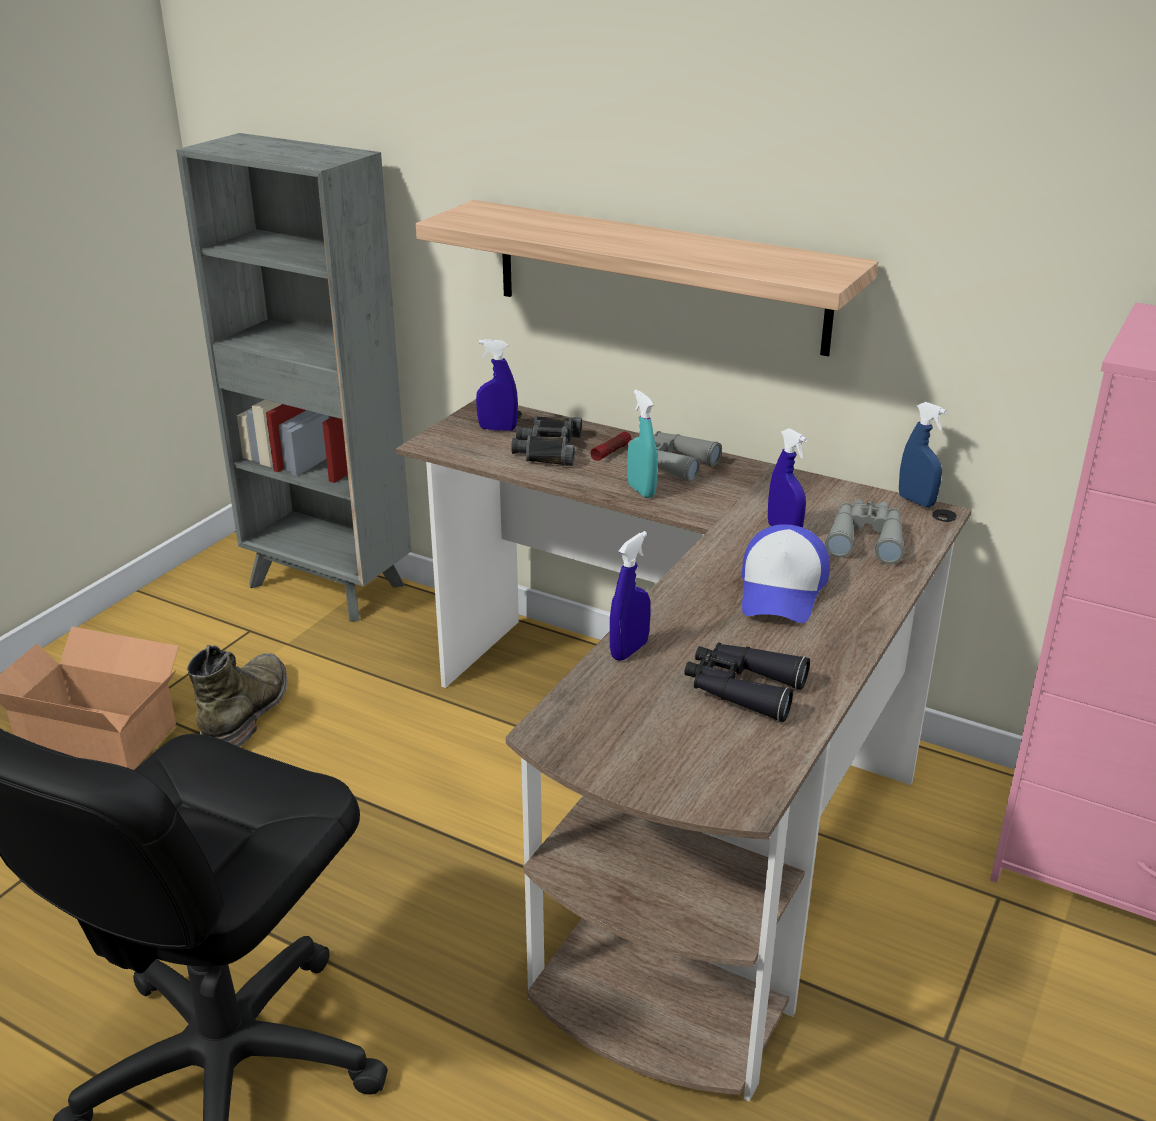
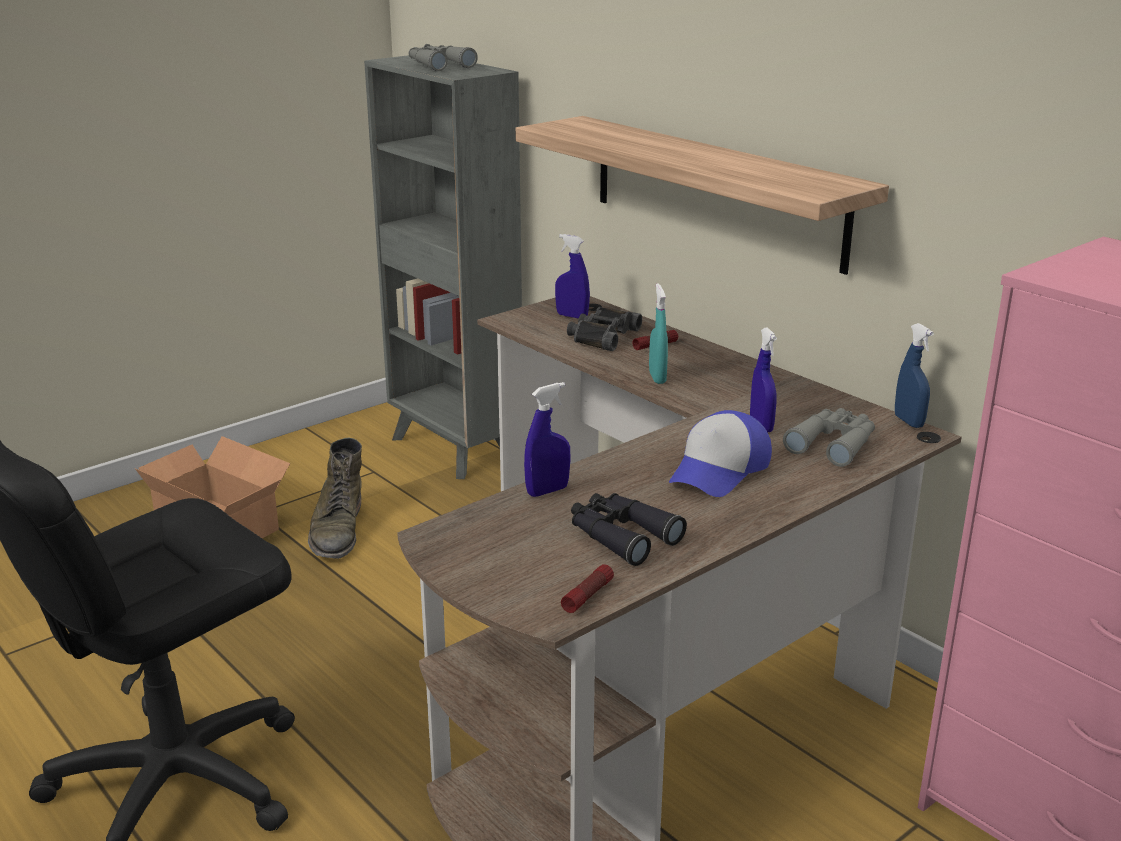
camera: 20 degrees right, 5 degrees down
green boot [187,645,287,747] -> green boot turned 150 degrees clockwise [308,438,362,559]
grey binoculars [628,431,722,482] -> grey binoculars moved to [408,44,478,71]
none -> flashlight [561,564,614,613]

